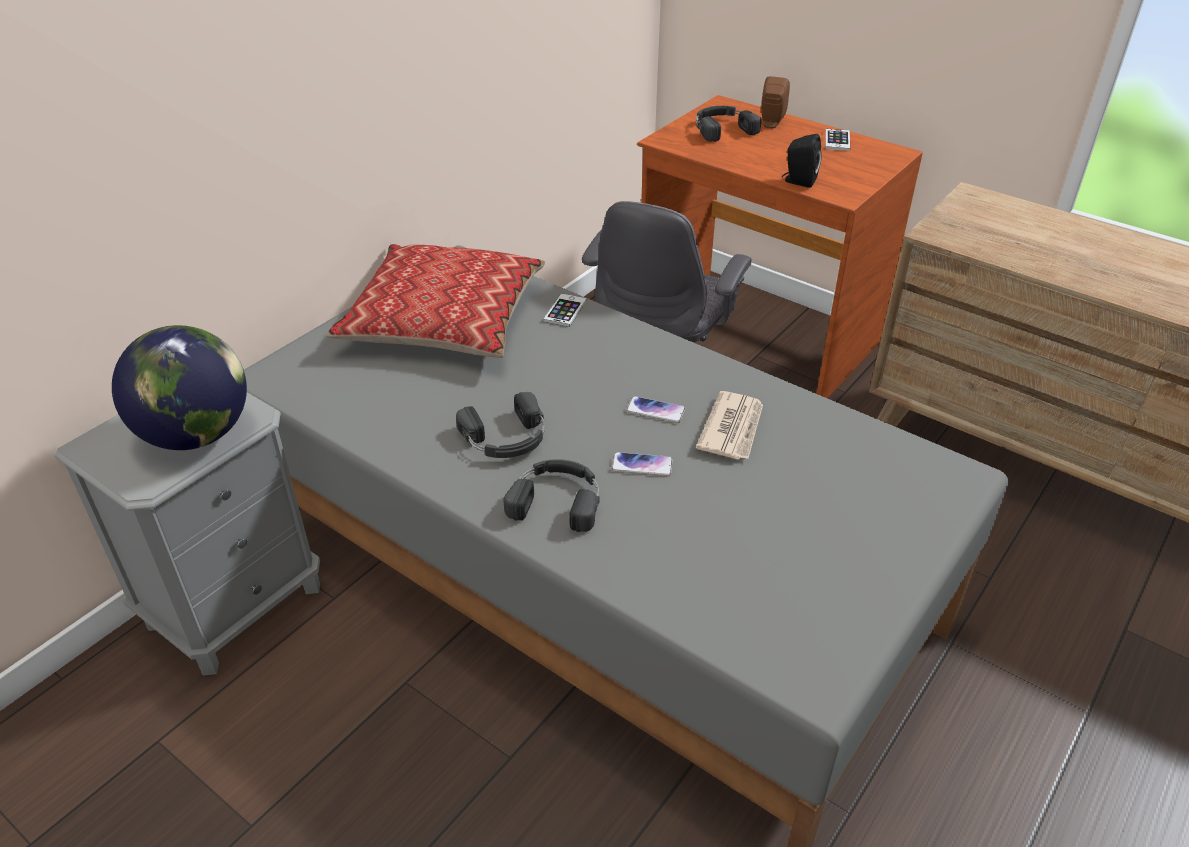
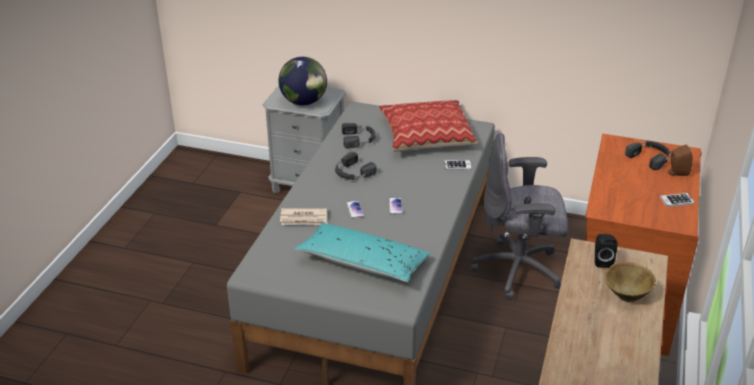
camera: 70 degrees right, 5 degrees down
black headphones [503,459,599,532] -> black headphones moved to [342,123,376,148]
newspaper [696,391,763,459] -> newspaper moved to [280,208,328,225]
black speaker [782,134,822,188] -> black speaker moved to [595,234,617,268]
none -> turquoise pillow [294,223,431,282]
none -> brown bowl [605,262,656,302]

